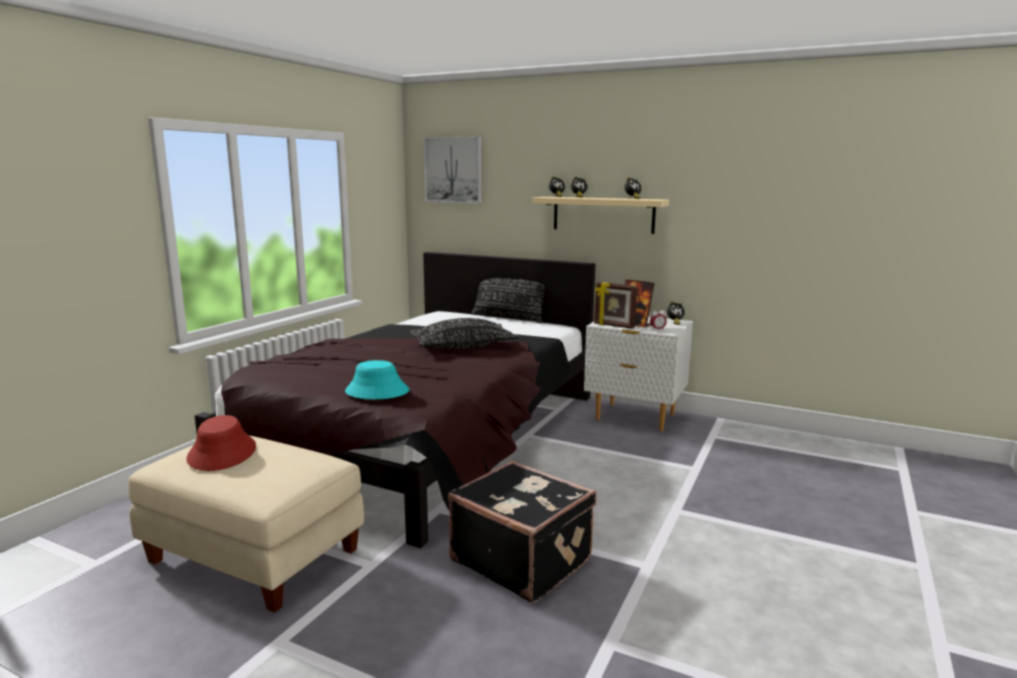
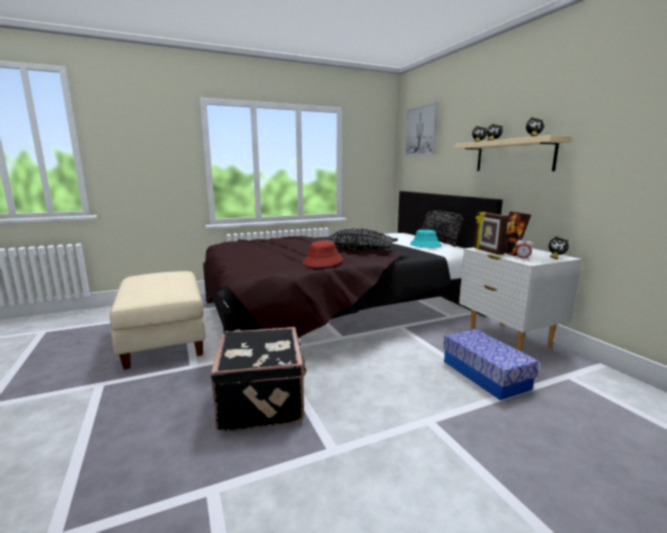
camera: 40 degrees right, 0 degrees up
red hat [187,415,256,471] -> red hat moved to [303,240,343,267]
turquoise hat [345,360,409,399] -> turquoise hat moved to [410,230,442,247]
none -> storage box [443,329,539,400]

